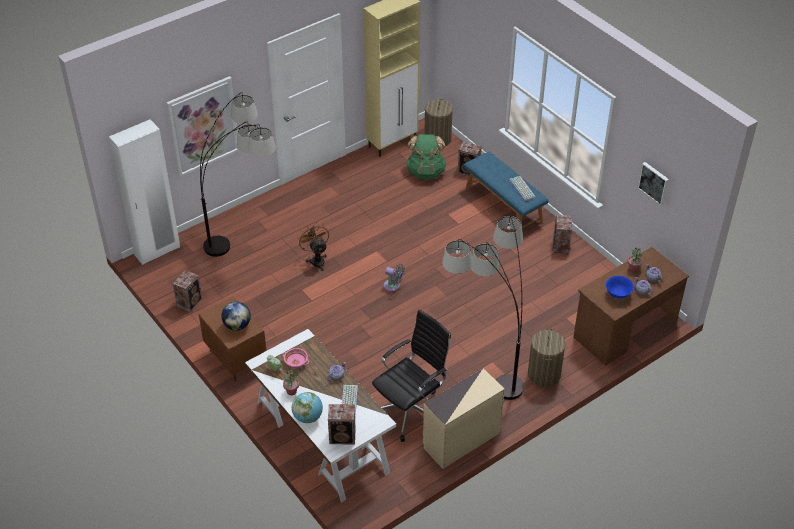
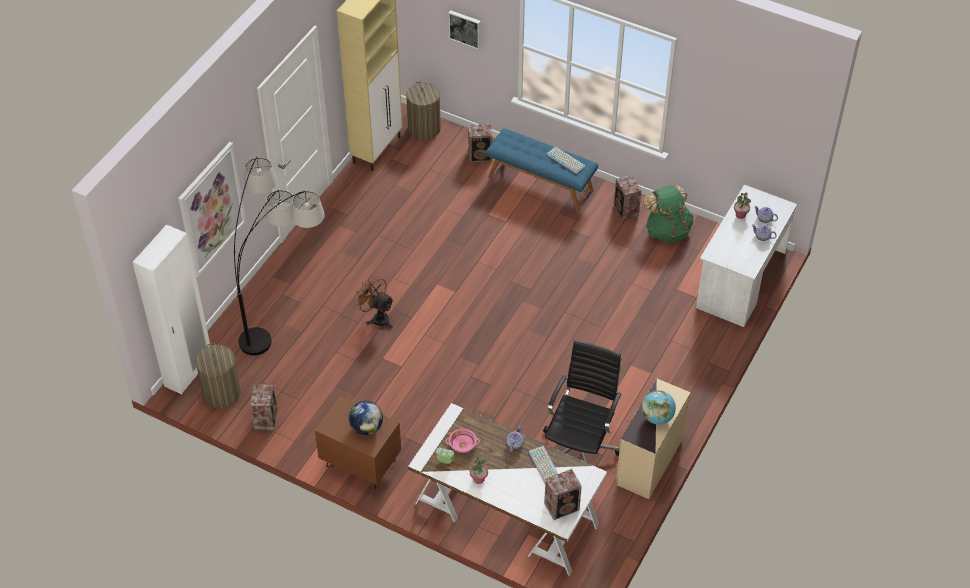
camera: 25 degrees left, 5 degrees up
globe [292,392,323,423] -> globe moved to [642,390,676,425]
grey fan [383,264,405,292] -> none
green backpack [406,134,447,180] -> green backpack moved to [644,185,693,243]
floor lamp [442,215,524,400] -> none
laundry basket [528,328,566,387] -> laundry basket moved to [196,343,241,408]
brown desk [573,247,689,366] -> white desk [696,185,797,327]
blue bowl [606,276,634,299] -> none
picture [638,162,669,205] -> picture moved to [448,10,481,50]

